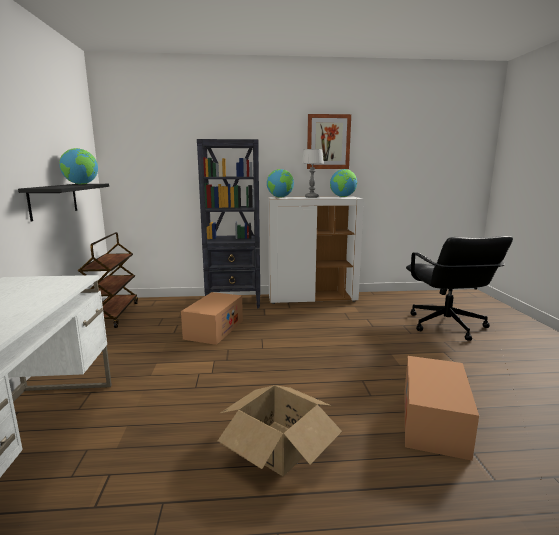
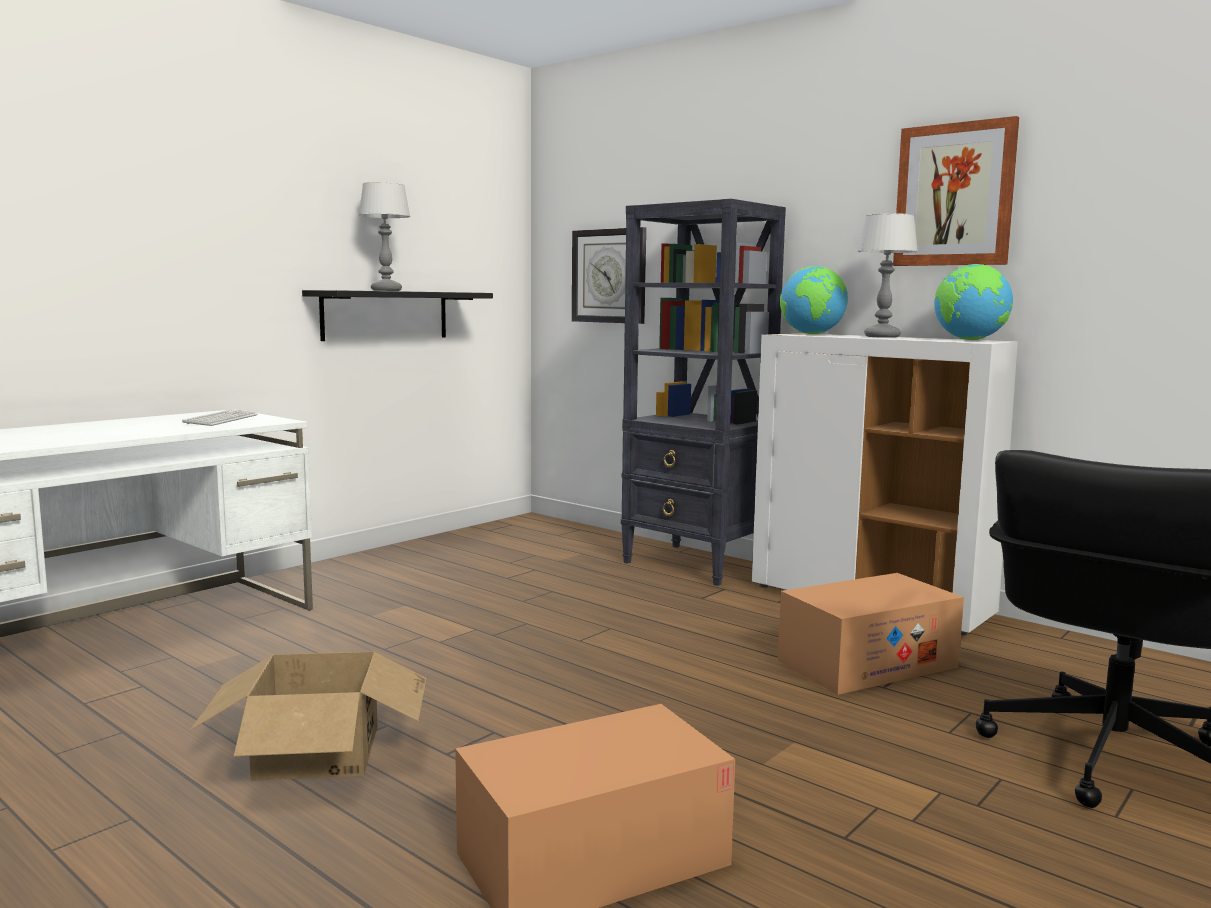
camera: 45 degrees right, 5 degrees down
globe [59,148,98,184] -> none
brown cart [78,232,138,328] -> none
cardboard box [181,292,243,345] -> cardboard box moved to [778,573,964,695]
none -> keyboard [182,409,258,426]
none -> table lamp [359,182,410,291]
none -> wall clock [572,227,646,324]

